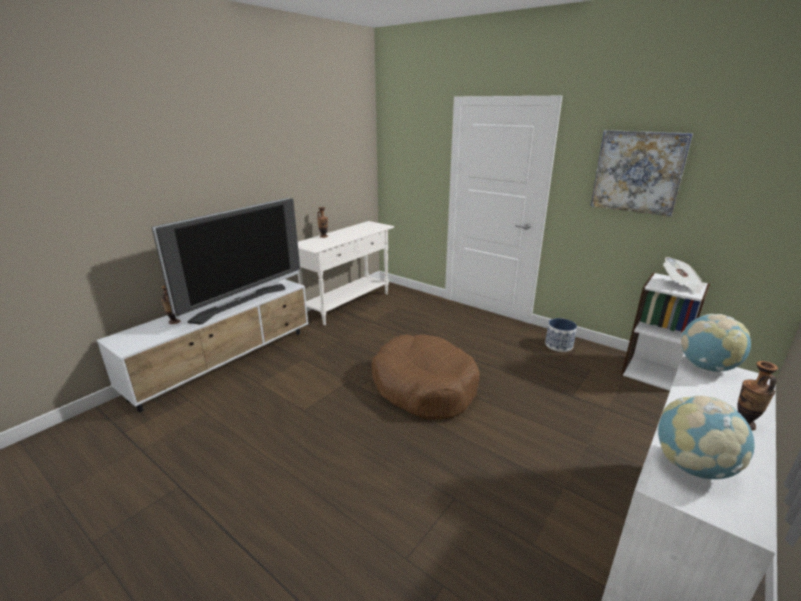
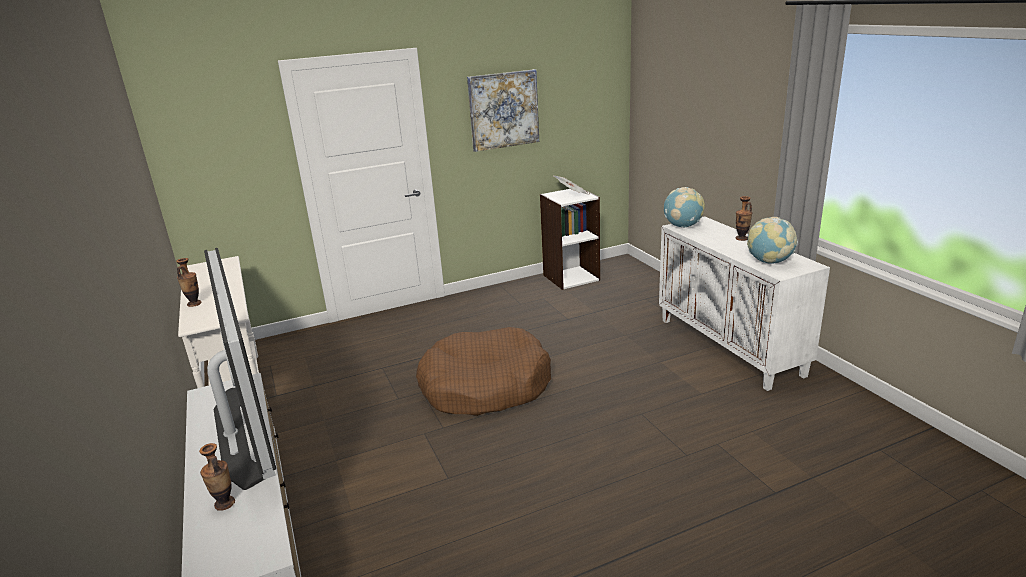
camera: 60 degrees left, 0 degrees up
planter [545,318,577,352] -> none

